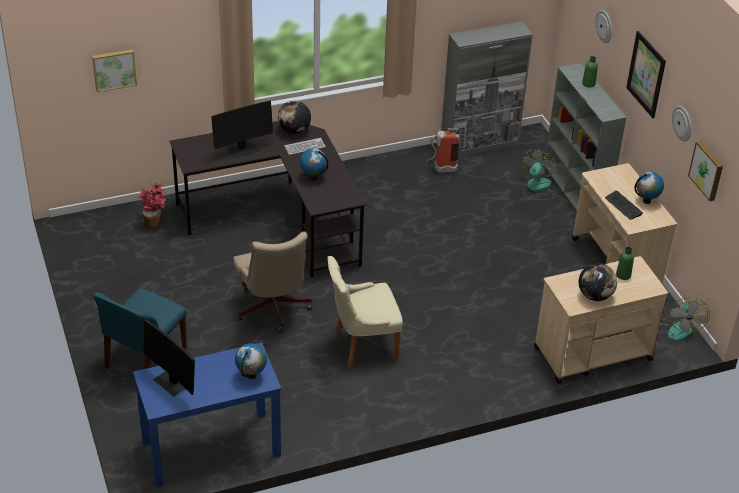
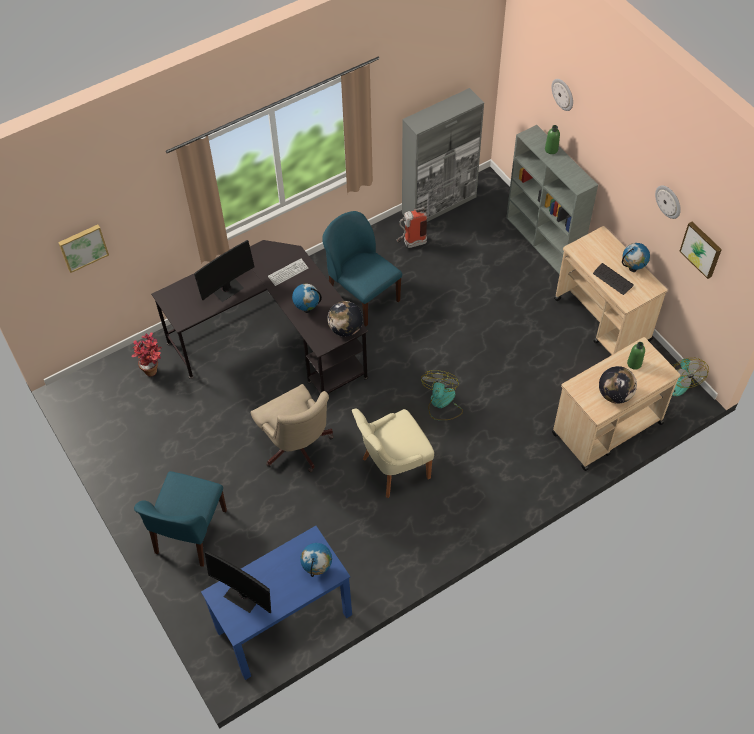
camera: 10 degrees left, 15 degrees up
globe [278,101,311,134] -> globe moved to [328,301,363,337]
fan [522,149,556,200] -> fan moved to [421,370,463,420]
picture [626,31,666,118] -> none
none -> blue chair [322,211,402,326]

